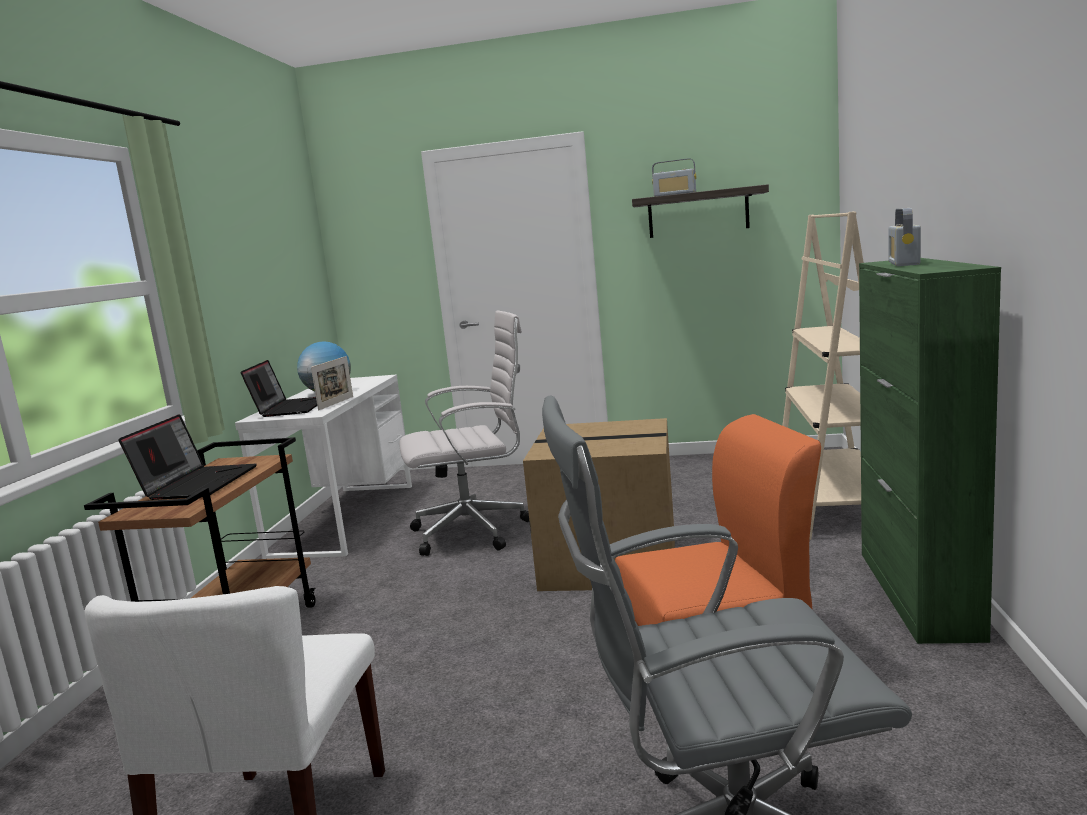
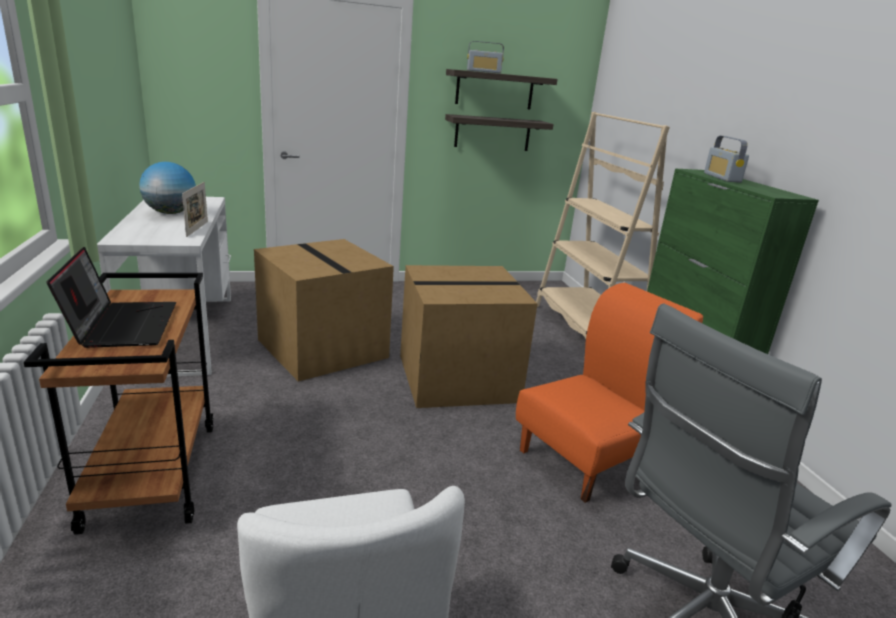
camera: 25 degrees left, 10 degrees up
laptop [240,360,317,417] -> none
white office chair [399,310,529,556] -> cardboard box [254,239,394,382]
none -> shelf [445,114,554,151]

